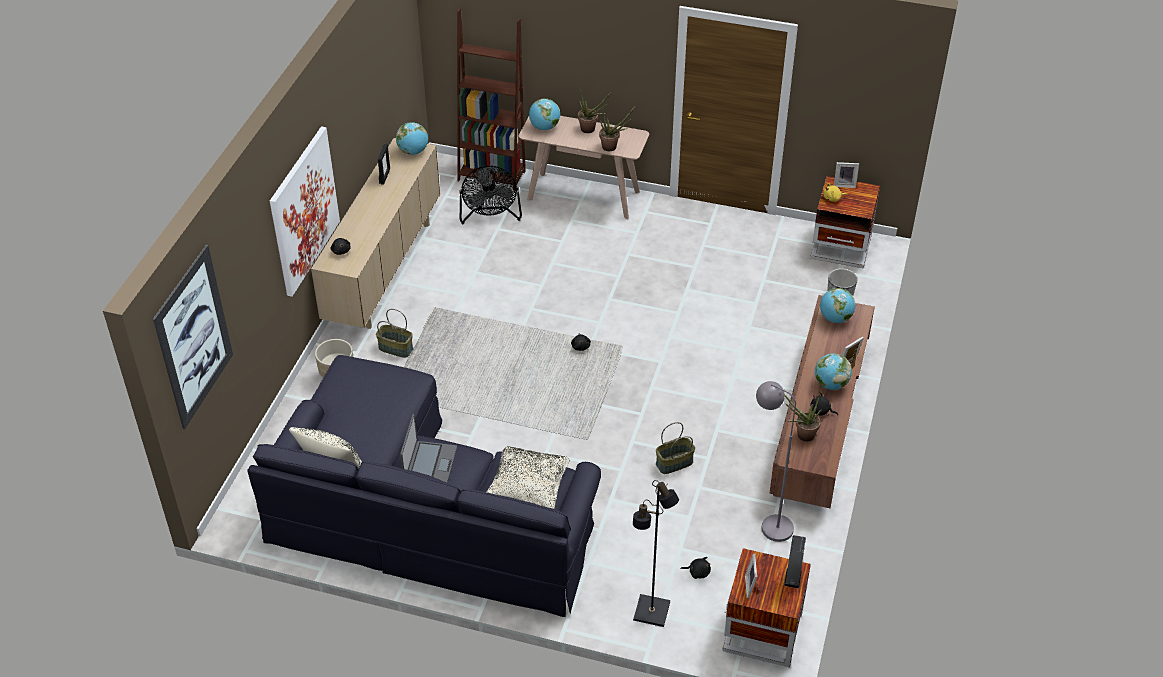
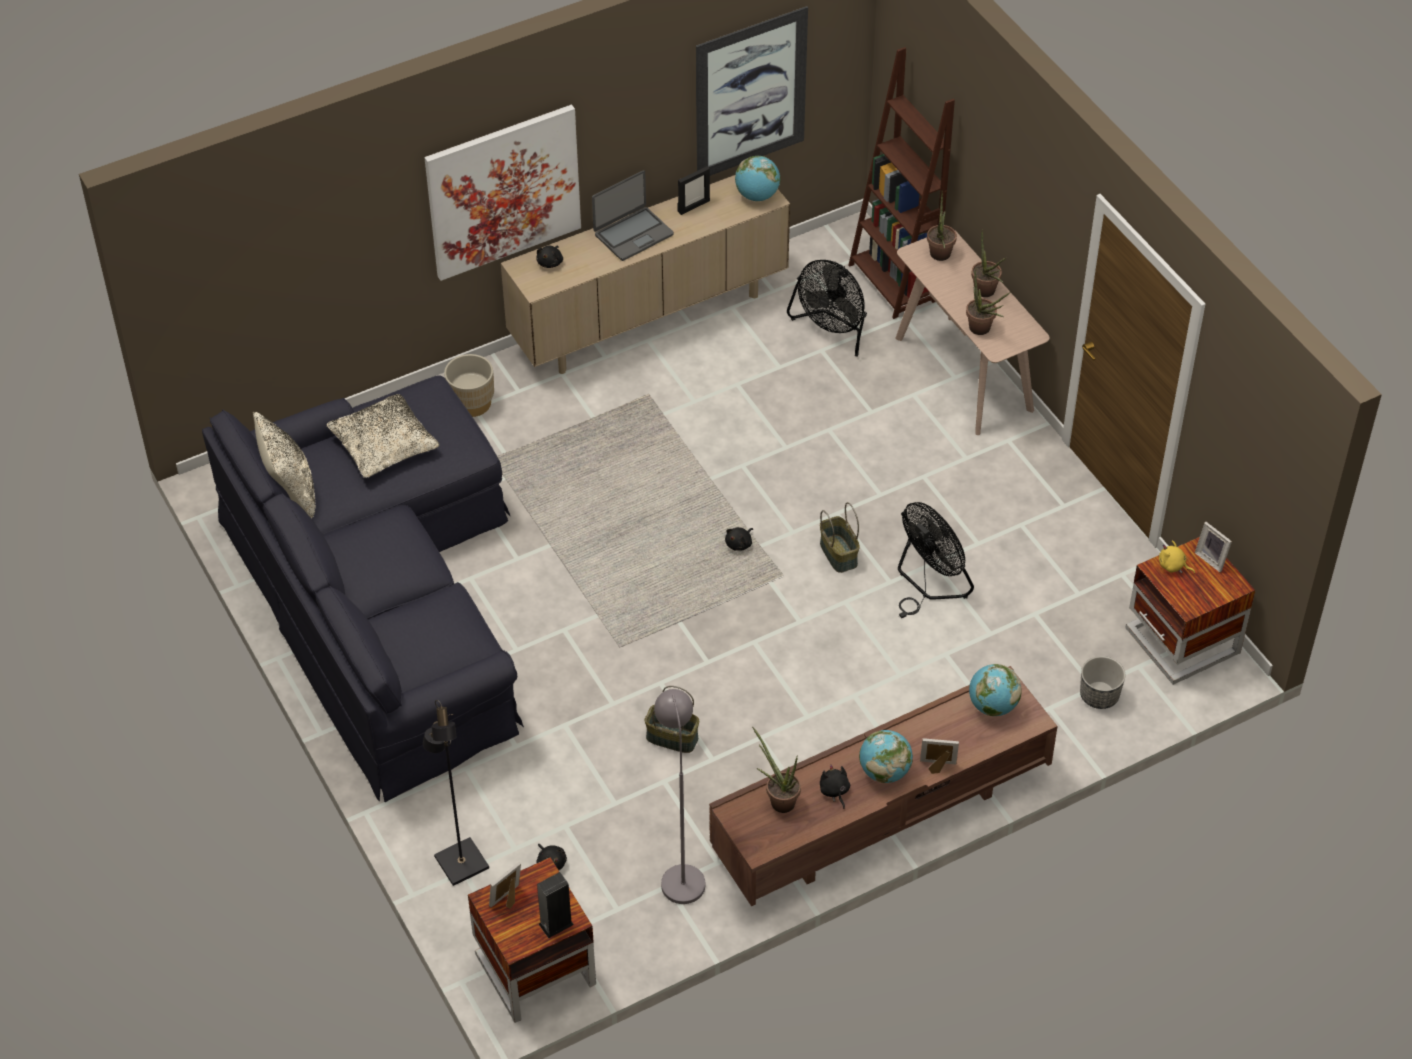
camera: 45 degrees right, 5 degrees up
picture [153,245,233,429] -> picture moved to [696,6,808,176]
basket [376,309,413,358] -> basket moved to [820,502,860,573]
laptop [400,414,457,483] -> laptop moved to [592,170,674,261]
beige pillow [486,446,569,509] -> beige pillow moved to [327,394,439,478]
globe [529,98,560,130] -> potted plant [927,193,957,261]
none -> black fan [898,502,974,618]

